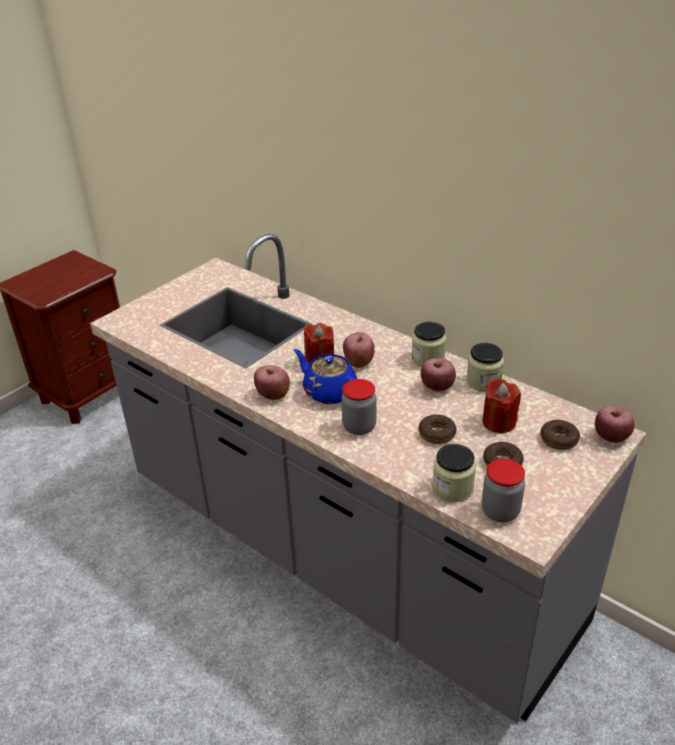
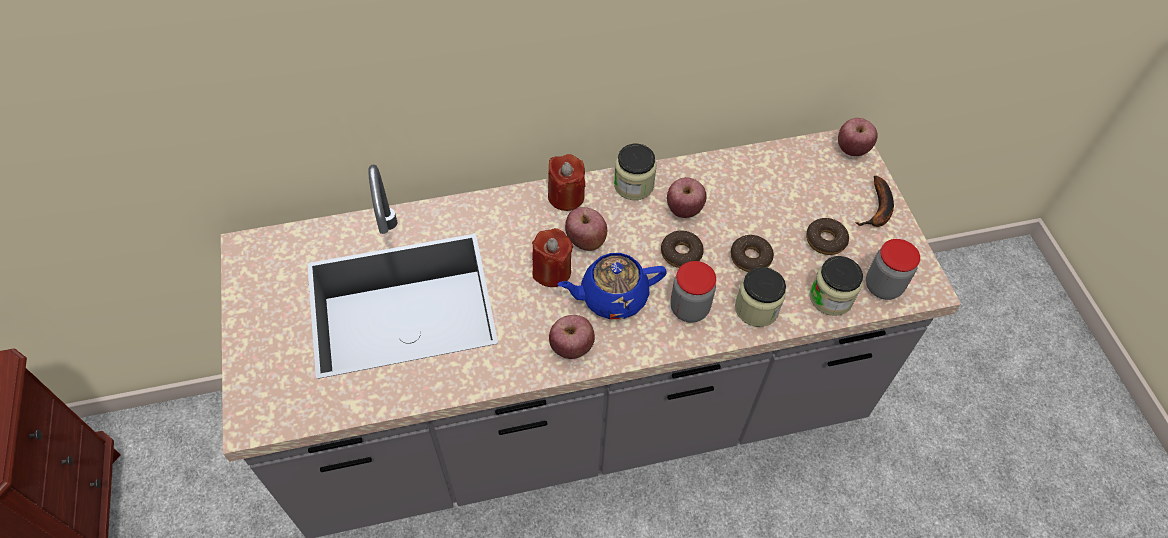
camera: 55 degrees left, 20 degrees up
jar [466,343,504,392] -> jar moved to [735,267,786,327]
red candle [482,377,521,433] -> red candle moved to [548,154,586,211]
donut [540,420,580,450] -> donut moved to [661,230,704,268]
none -> banana [855,176,894,227]

